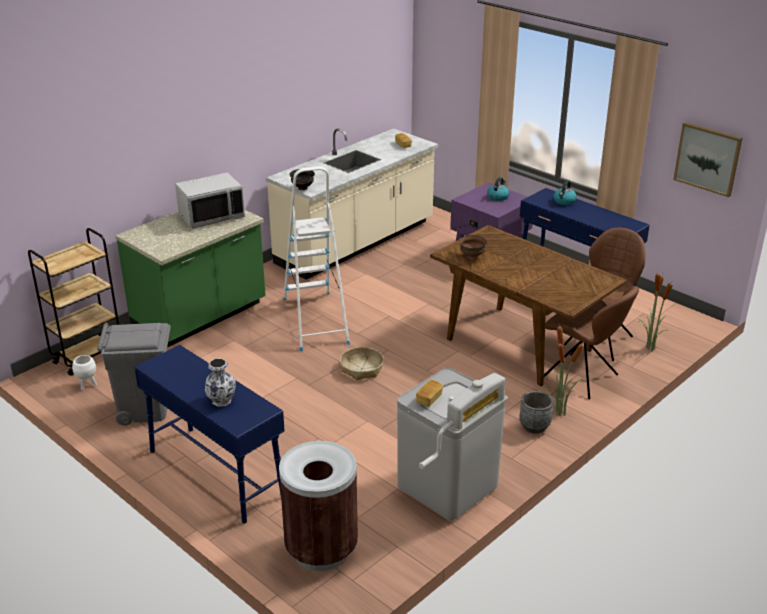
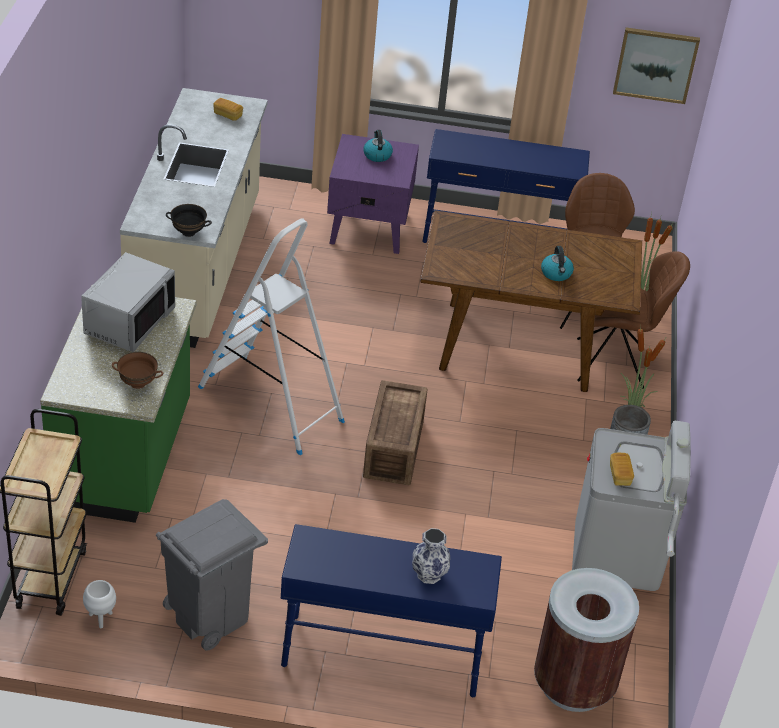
camera: 40 degrees left, 10 degrees up
basket [340,347,384,380] -> crate [363,380,428,485]
brown bowl [459,235,487,259] -> brown bowl moved to [112,352,163,389]
kettle [554,180,577,205] -> kettle moved to [541,246,574,281]

